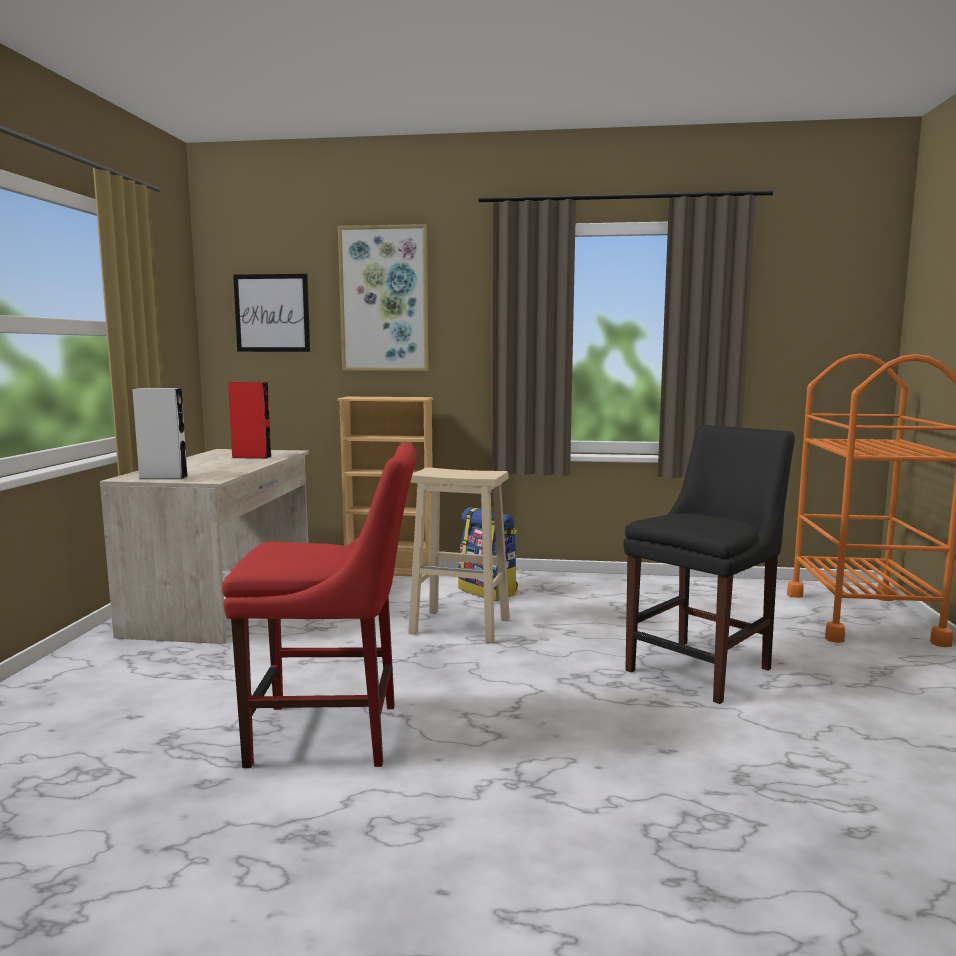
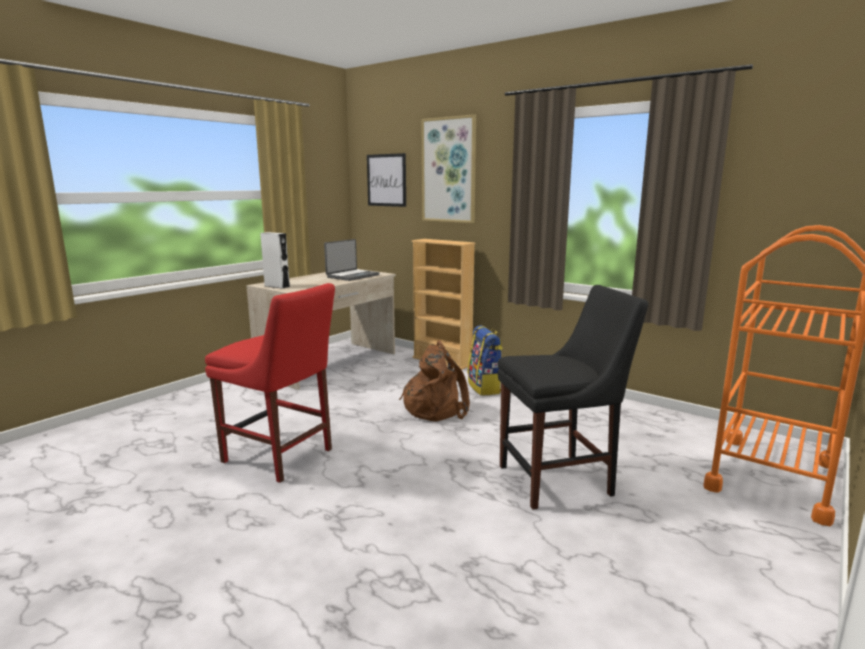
camera: 30 degrees right, 5 degrees up
red speaker [228,382,272,459] -> laptop [324,239,379,281]
beige stool [408,467,510,643] -> brown backpack [399,340,470,422]

